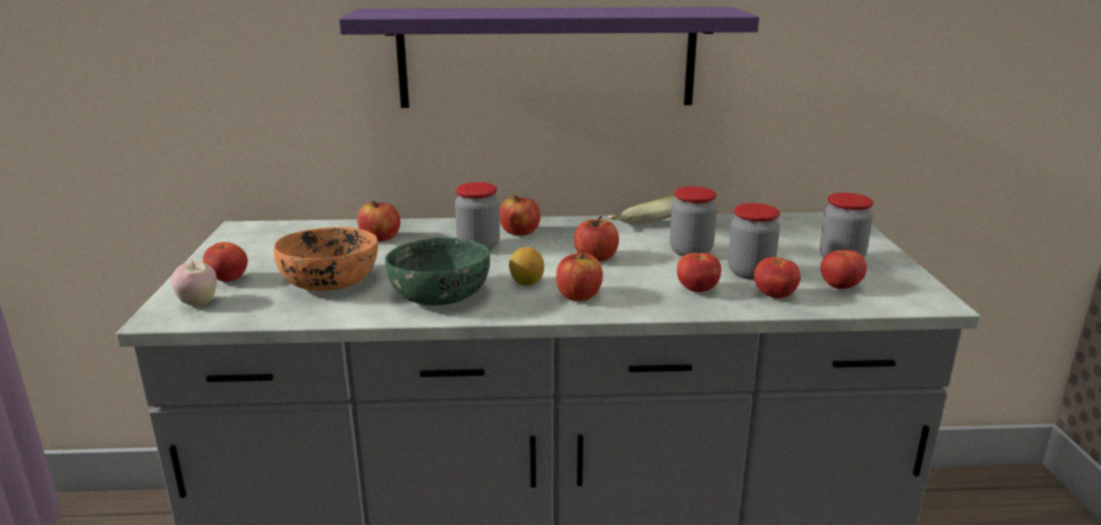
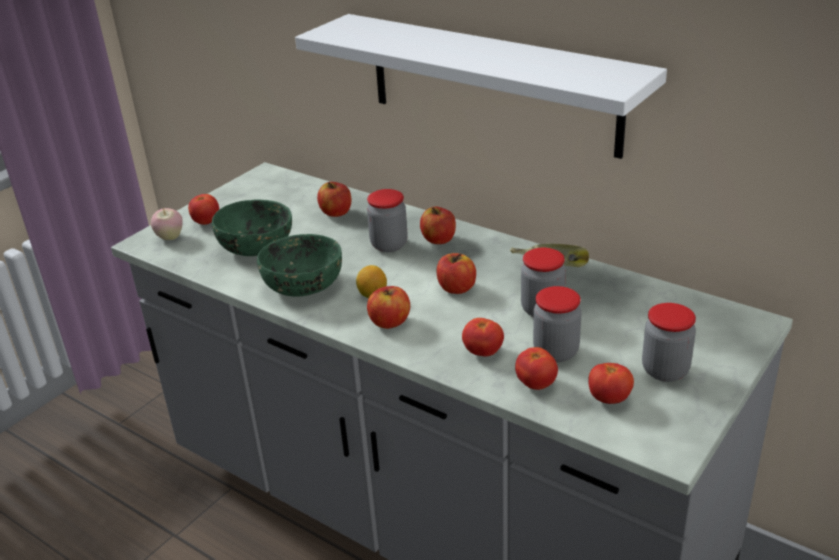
camera: 40 degrees right, 10 degrees up
orange bowl [274,227,378,291] -> green bowl [212,199,292,256]
purple shelf [339,7,759,108] -> white shelf [295,14,667,159]

